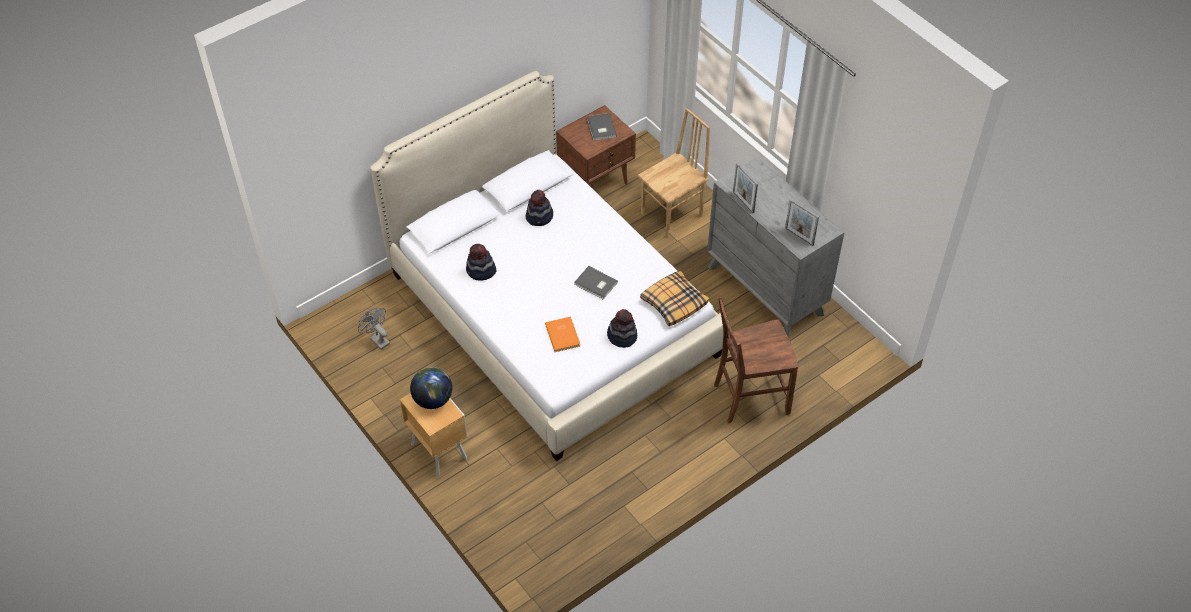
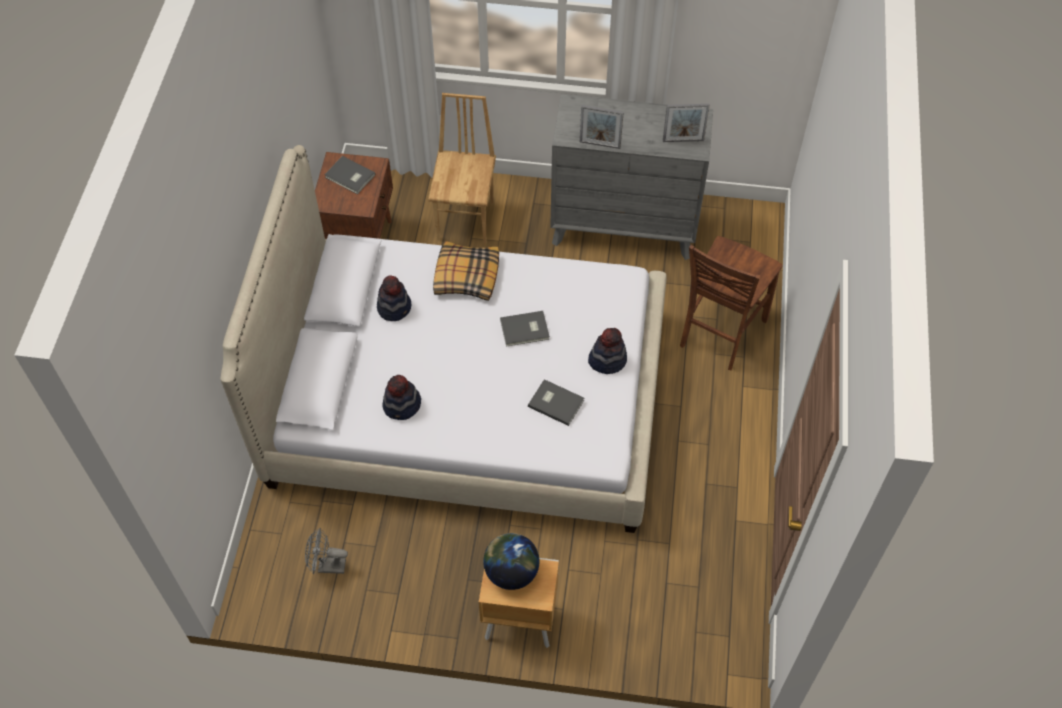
camera: 45 degrees left, 5 degrees up
orange book [545,317,580,352] -> grey book [528,379,584,426]
pillow [640,271,709,326] -> pillow moved to [433,241,499,301]

